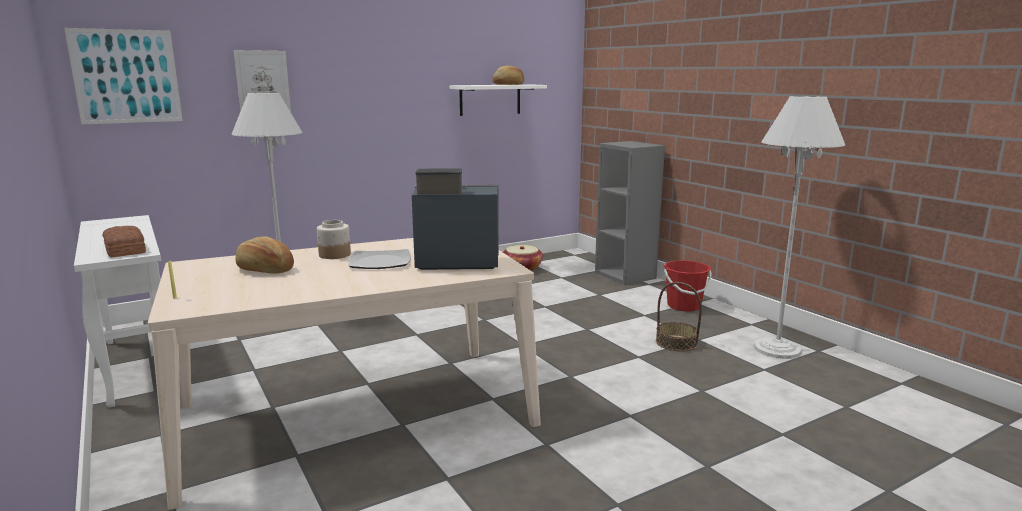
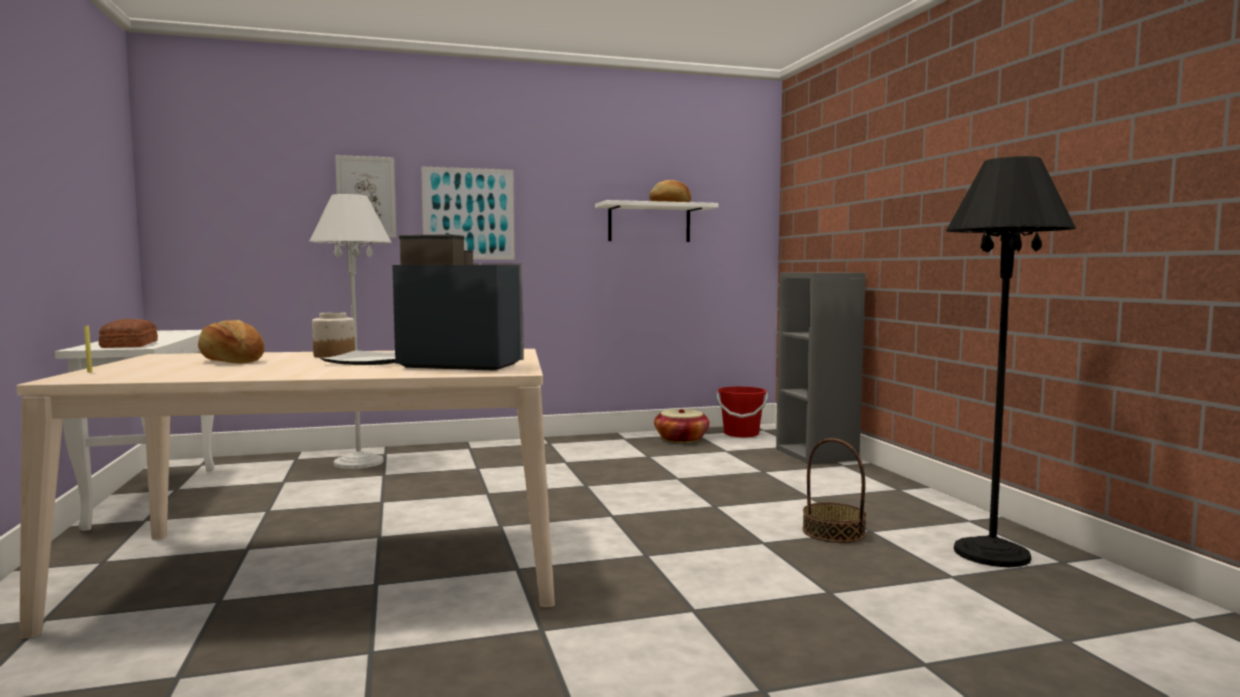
camera: 15 degrees right, 10 degrees down
picture [64,28,183,124] -> picture moved to [421,167,514,260]
red bucket [664,260,712,312] -> red bucket moved to [717,386,768,438]
white floor lamp [754,96,845,359] -> black floor lamp [946,156,1076,567]

